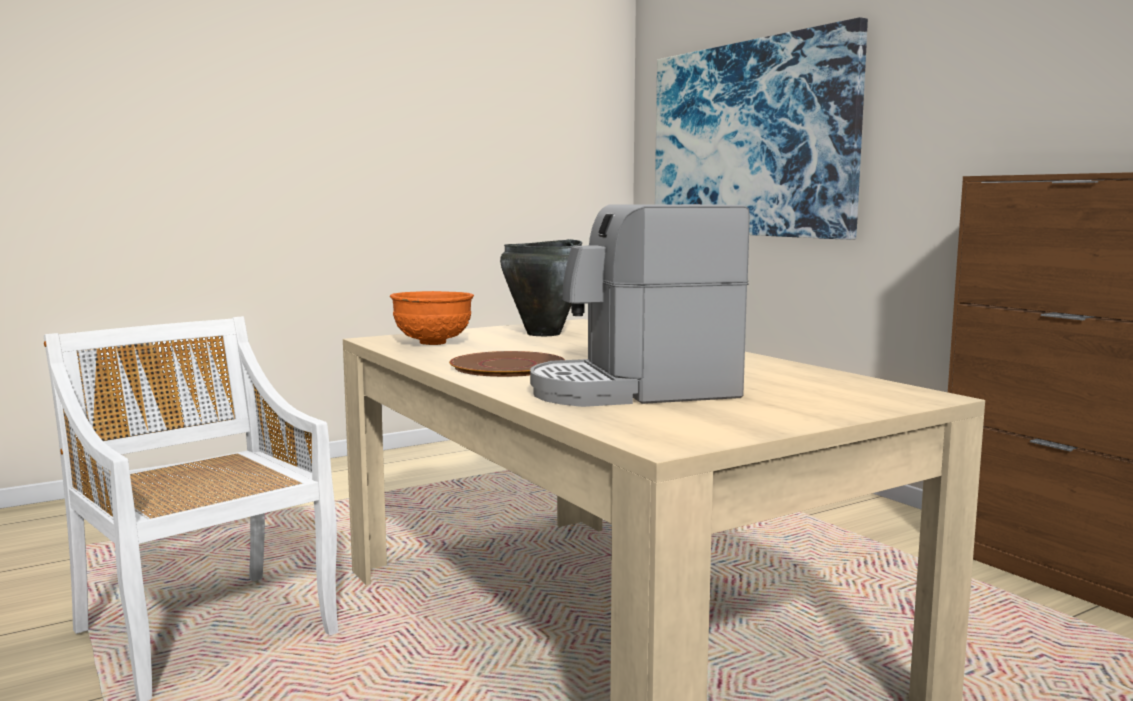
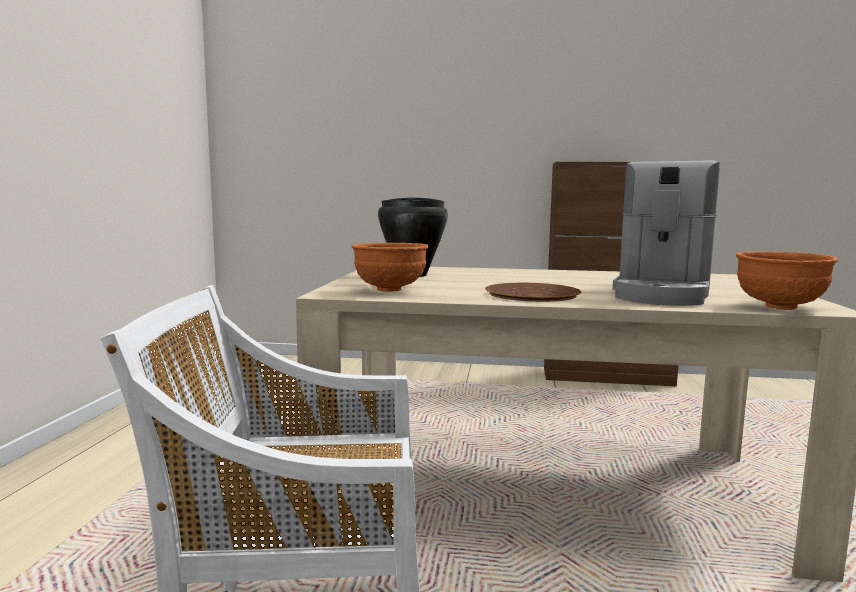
camera: 50 degrees left, 0 degrees up
picture [655,17,868,240] -> none
none -> orange bowl [736,251,838,310]

